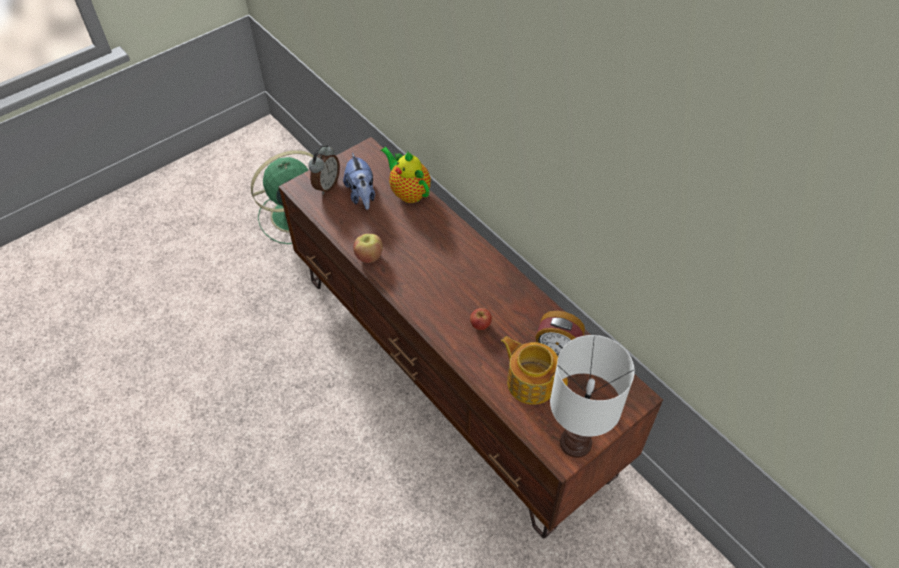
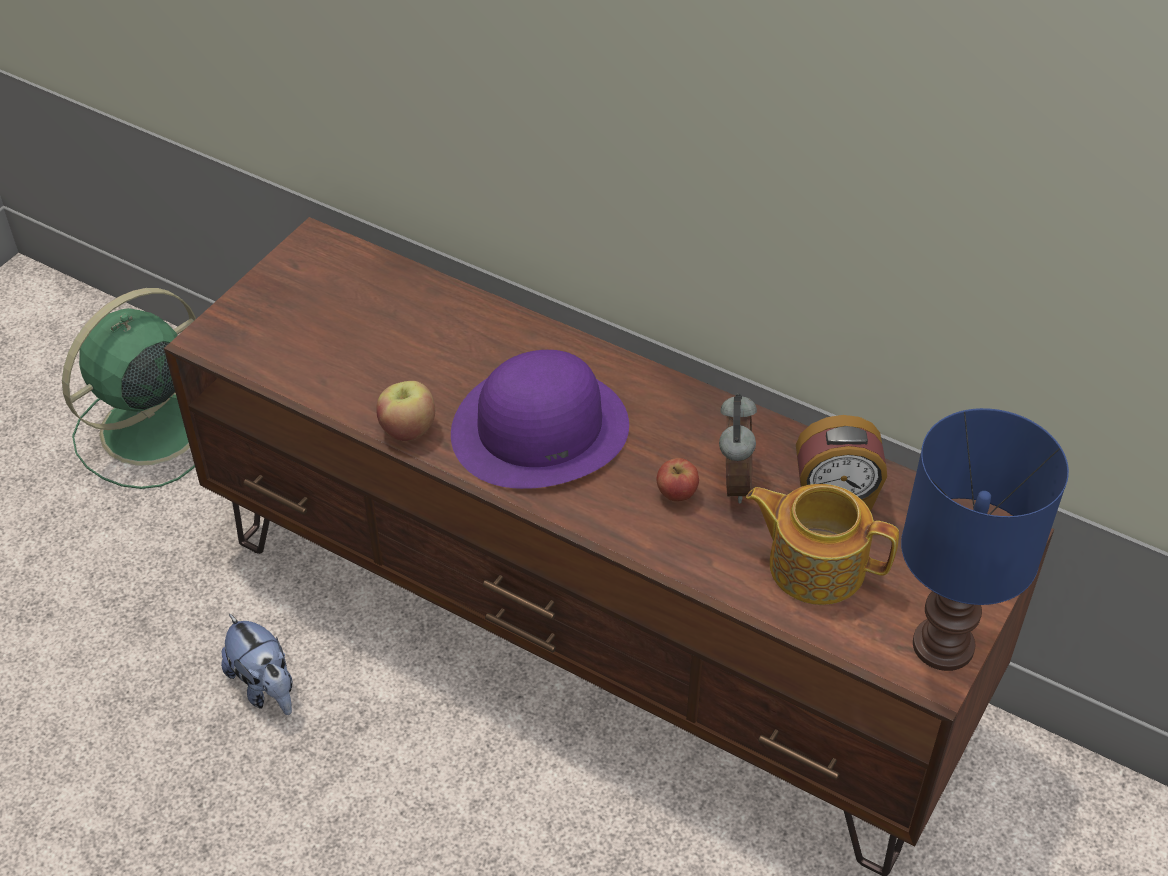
camera: 20 degrees left, 5 degrees down
alarm clock [308,145,340,195] -> alarm clock moved to [719,393,757,503]
plush toy [343,152,375,210] -> plush toy moved to [221,613,293,715]
teapot [381,147,431,203] -> none
white table lamp [550,335,635,458] -> blue table lamp [901,408,1069,671]
none -> purple hat [451,350,629,489]

